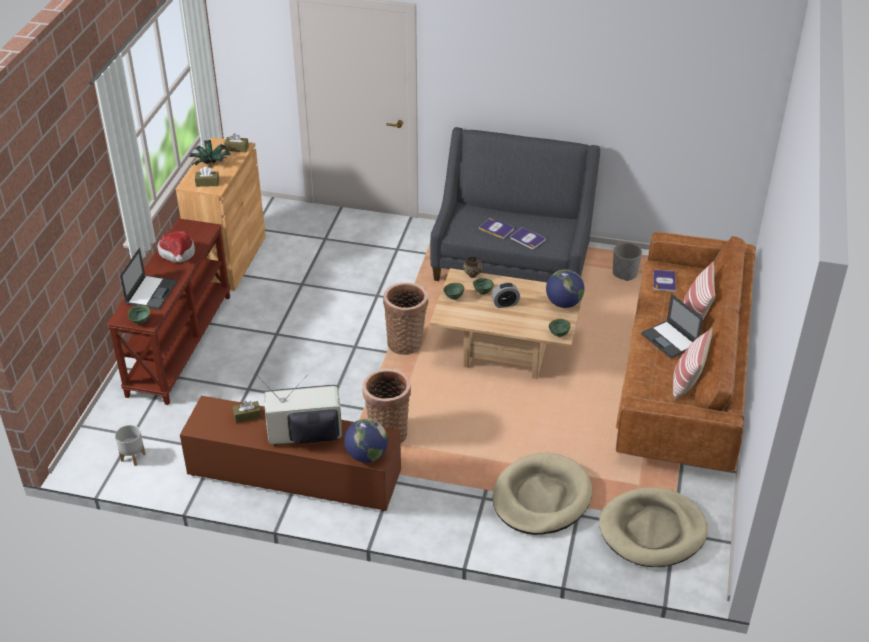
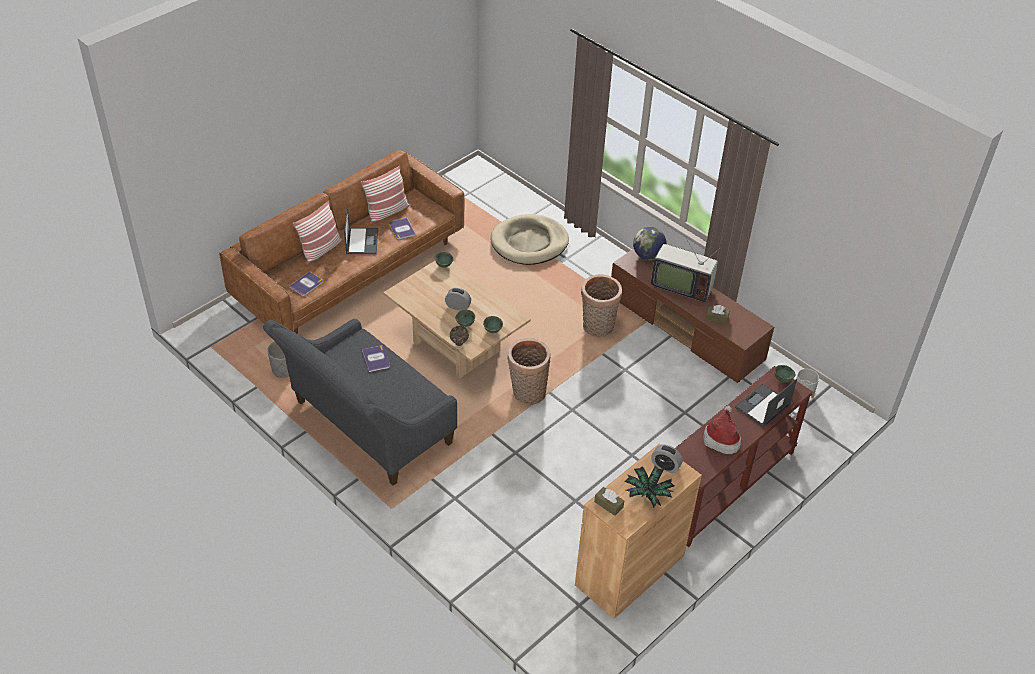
camera: 150 degrees left, 5 degrees up
brown tissue box [195,166,219,187] -> alarm clock [651,444,683,473]
book [479,218,514,239] -> book moved to [389,217,416,239]
globe [546,270,584,308] -> none
beige dog bed [599,487,708,567] -> none

